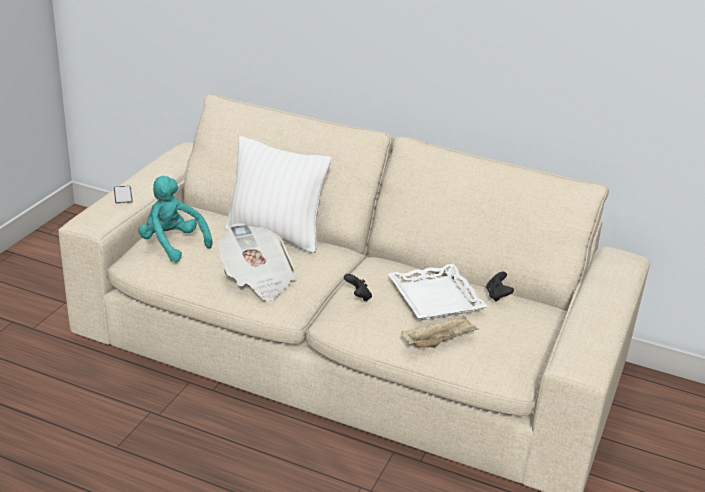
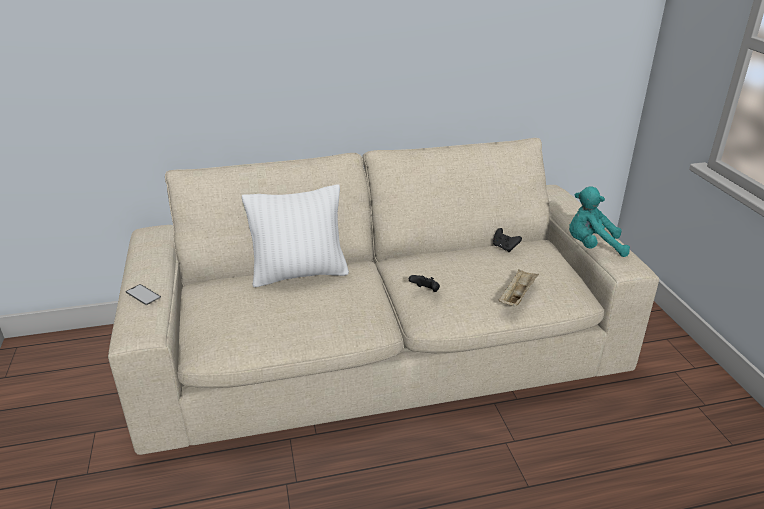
camera: 35 degrees left, 0 degrees up
turquoise plush toy [138,176,213,262] -> turquoise plush toy moved to [569,186,630,257]
newspaper [218,223,297,301] -> none
white tray [388,264,488,320] -> none

